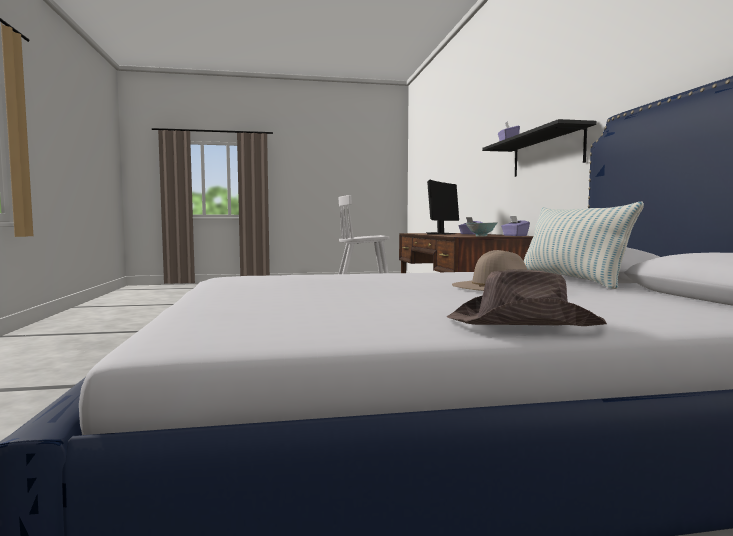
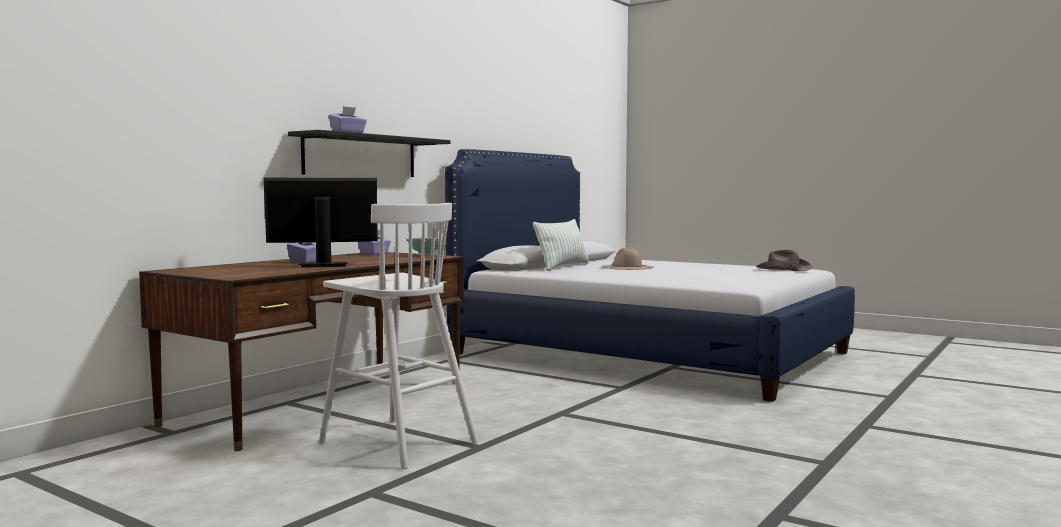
camera: 135 degrees left, 0 degrees up
brown hat [447,269,607,326] -> brown hat moved to [756,250,813,271]

